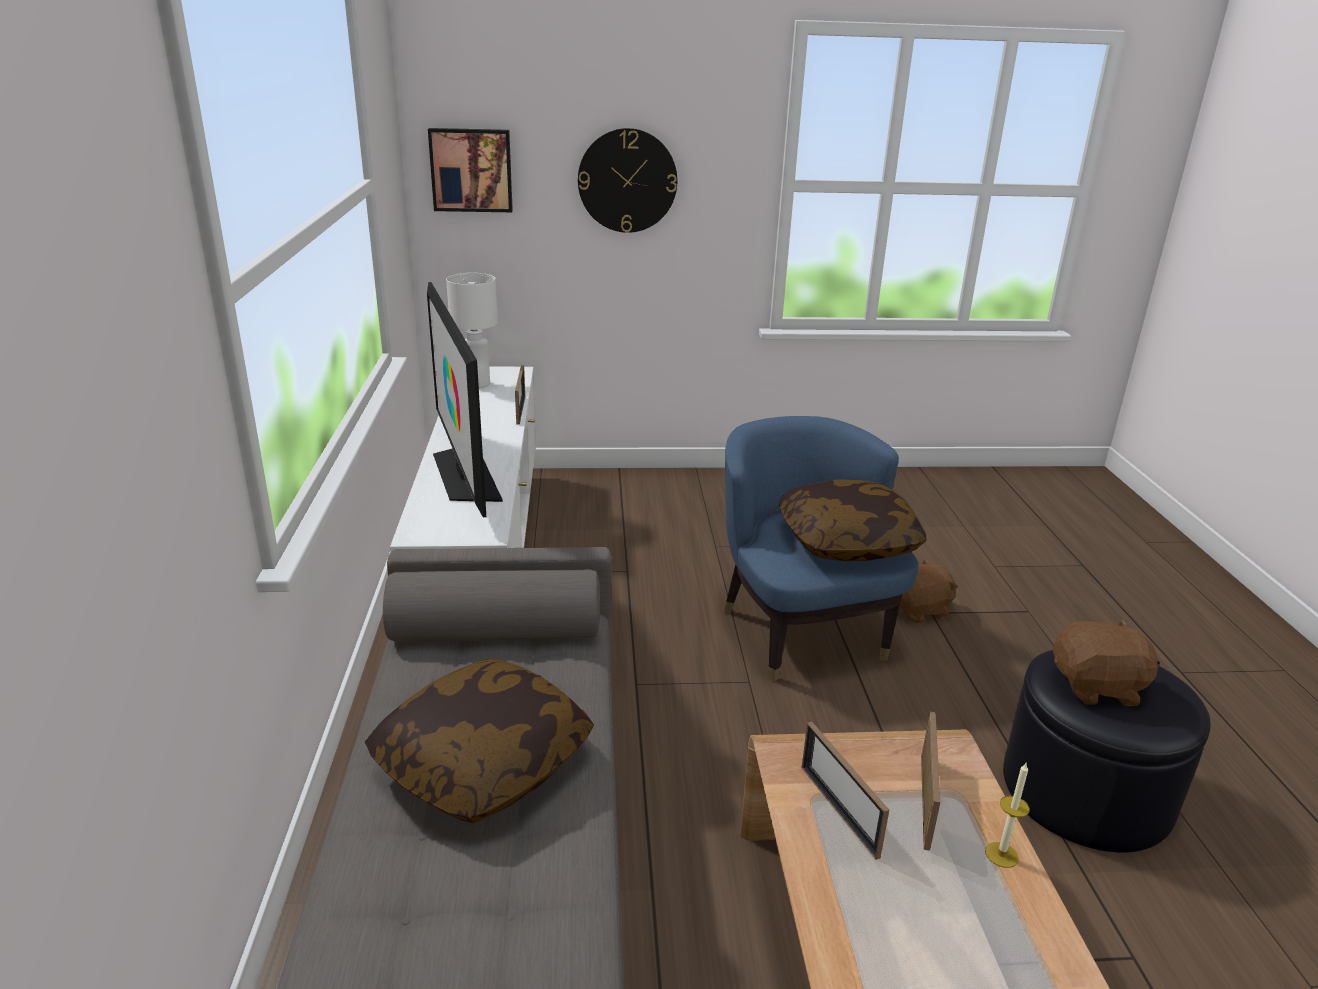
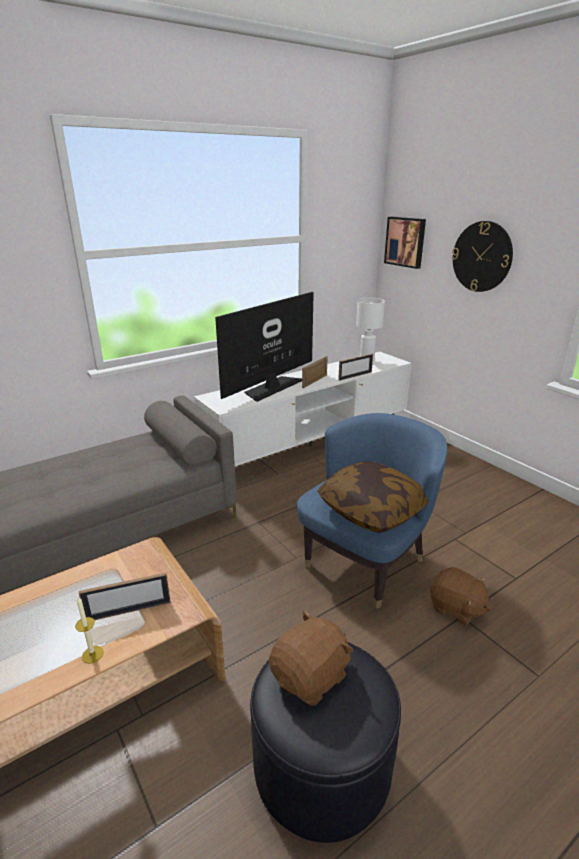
camera: 60 degrees right, 0 degrees up
pillow [365,659,594,823] -> none
picture frame [802,721,889,860] -> picture frame moved to [302,356,328,388]
brown plush toy [1053,619,1160,706] -> brown plush toy turned 105 degrees counterclockwise [269,611,353,706]

